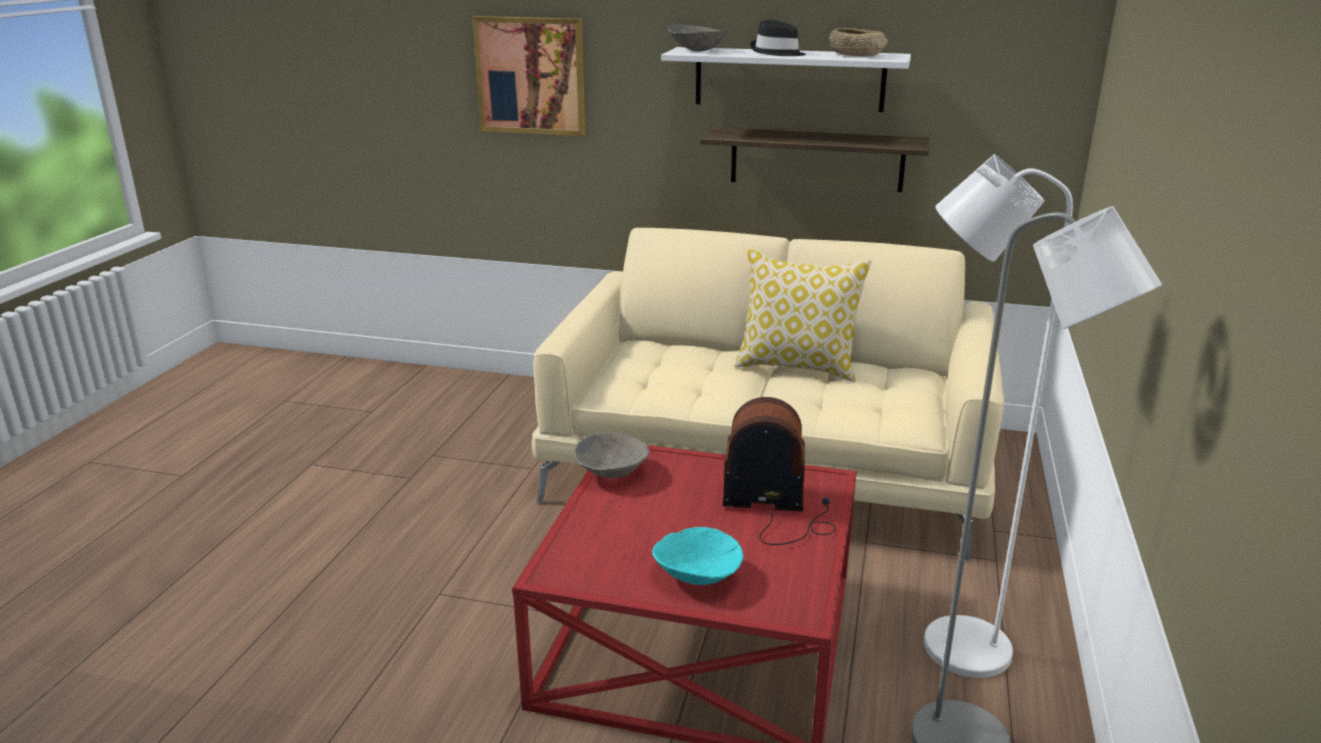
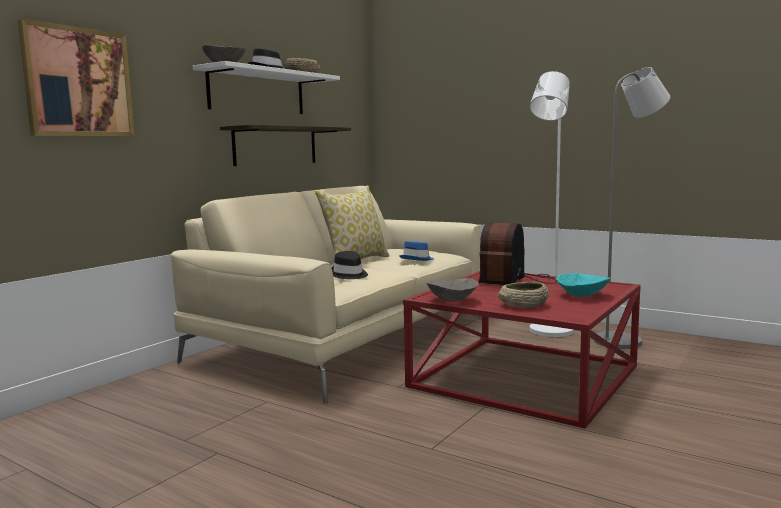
camera: 70 degrees left, 15 degrees down
none -> black hat [331,251,368,279]
none -> blue hat [399,241,434,261]
none -> beige bowl [498,282,549,308]

